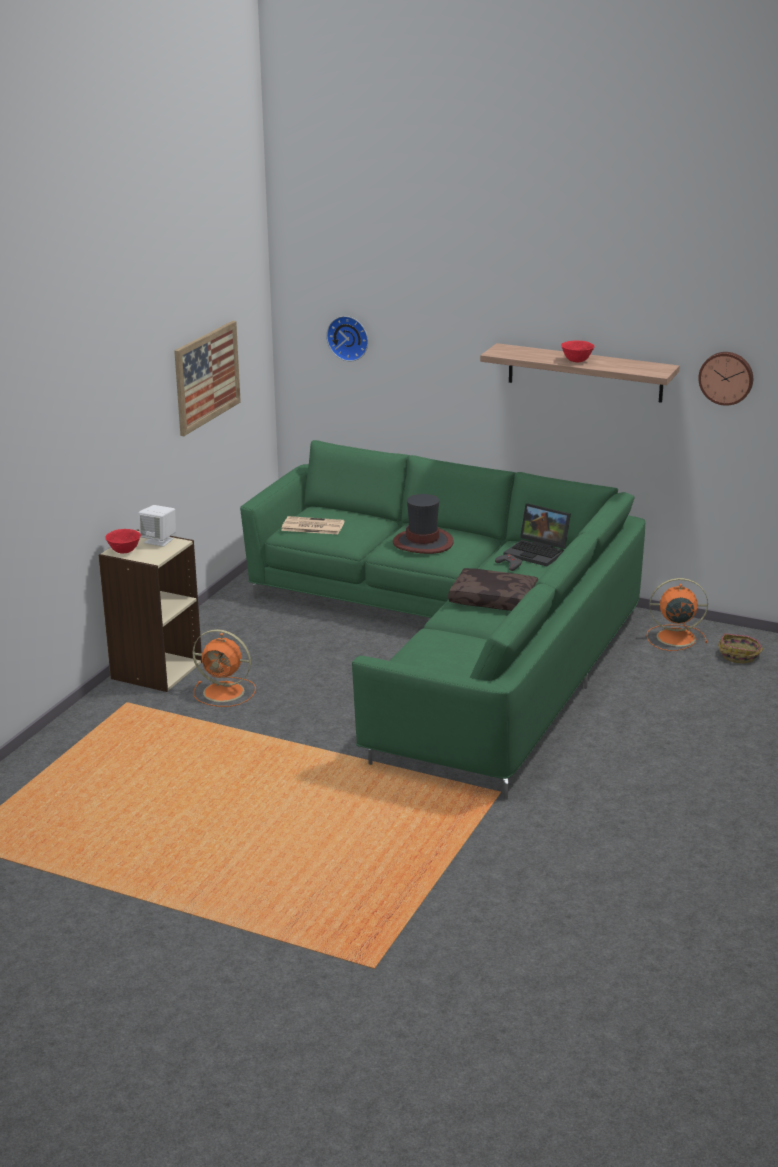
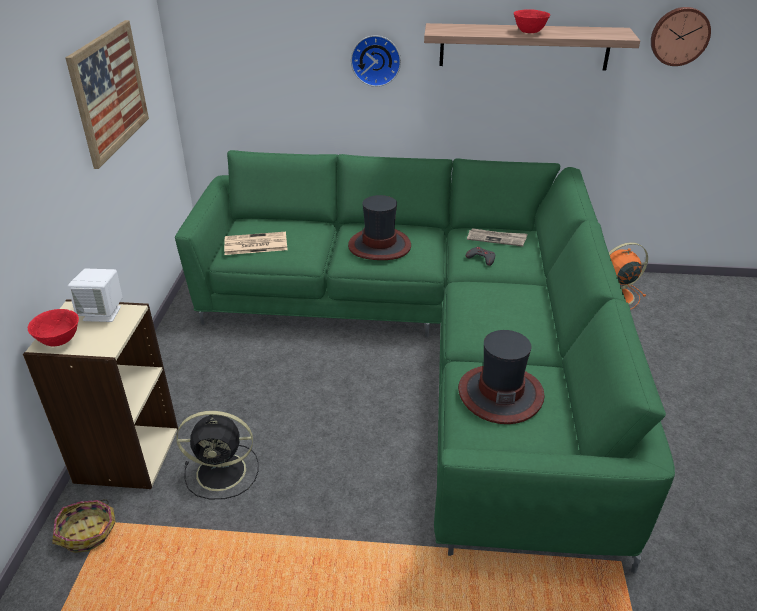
camera: 20 degrees left, 10 degrees up
orange fan [193,629,256,707] -> black fan [176,411,259,499]
wall clock [326,316,368,361] -> wall clock moved to [351,35,401,87]
brown pillow [448,568,538,611] -> none
laptop [504,503,571,566] -> newspaper [467,228,527,247]
basket [718,633,763,664] -> basket moved to [52,499,116,553]
none -> hat [458,330,545,424]

